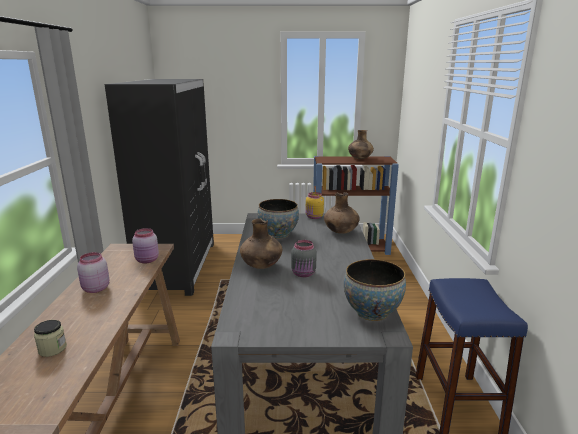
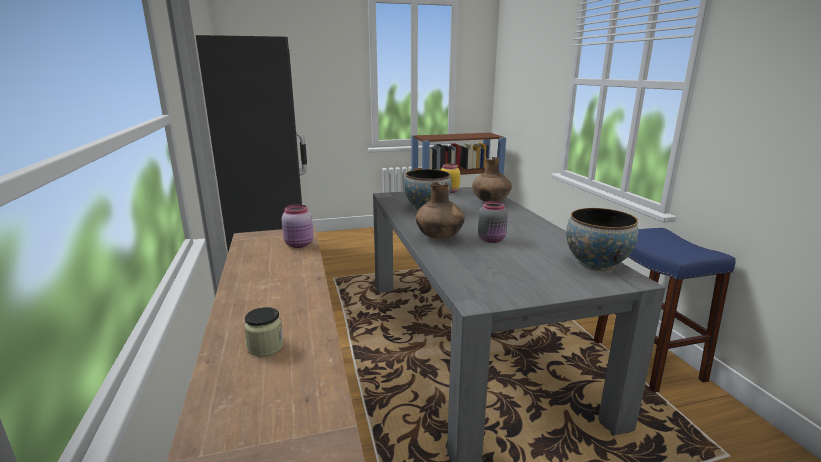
camera: 15 degrees left, 0 degrees up
pink jar [77,252,109,293] -> none
brown vase [348,130,374,159] -> none

